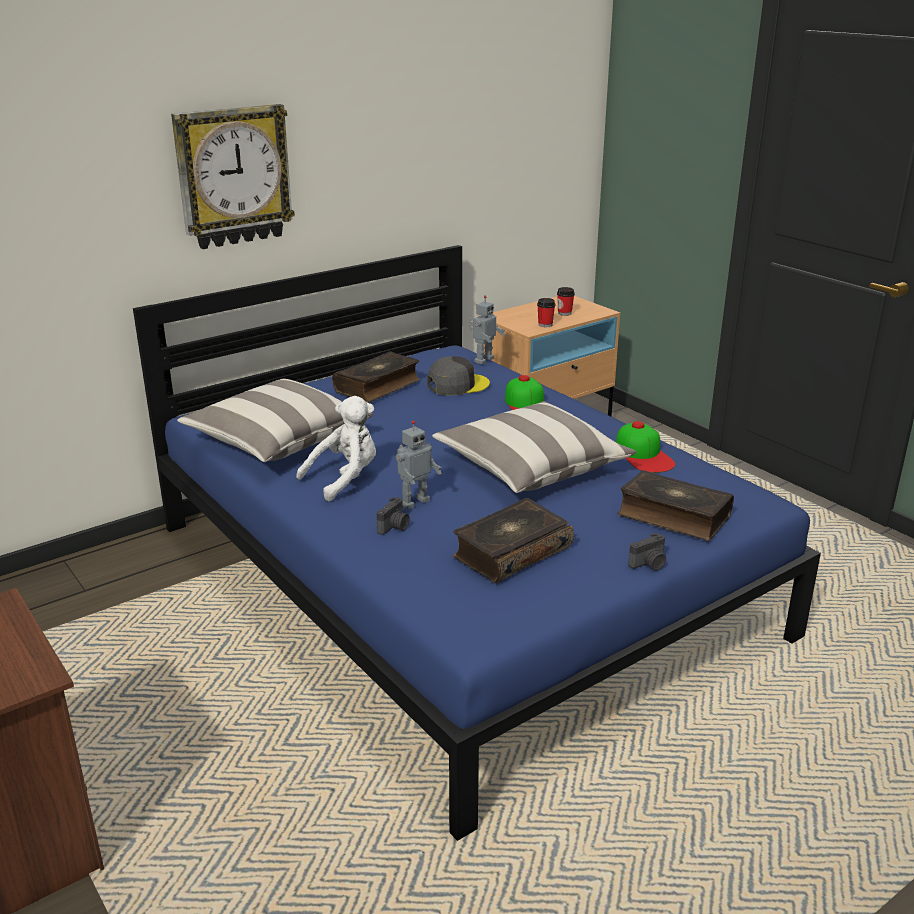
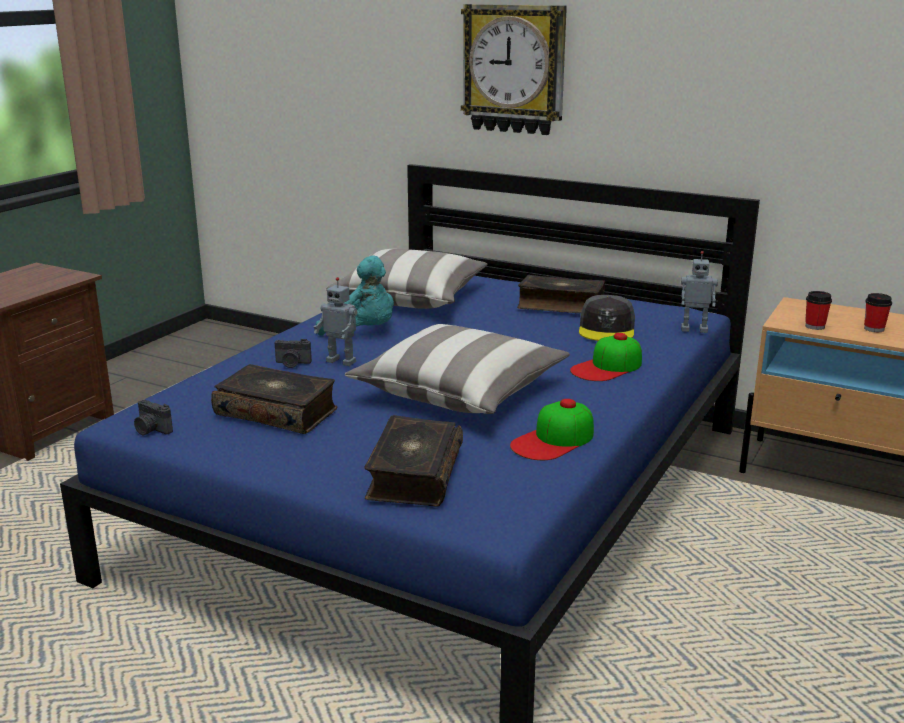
camera: 65 degrees right, 5 degrees down
white plush toy [296,396,376,502] -> turquoise plush toy [316,255,394,336]
grey cap [427,356,490,395] -> grey cap turned 60 degrees clockwise [579,295,635,341]
camera [628,533,666,571] -> camera moved to [134,400,173,436]

